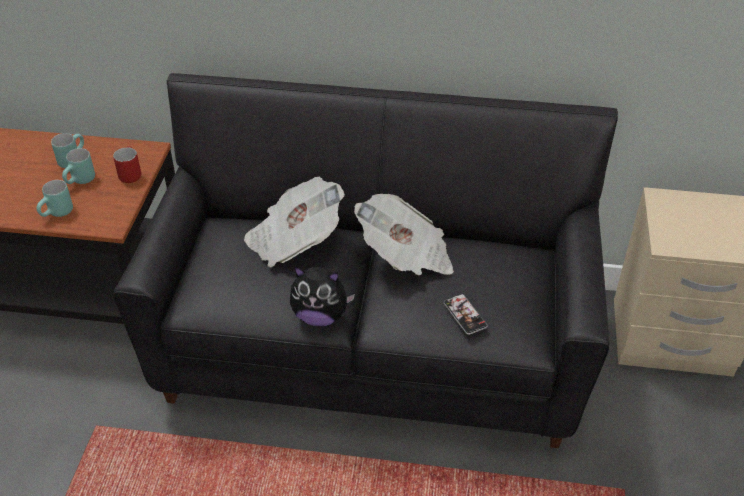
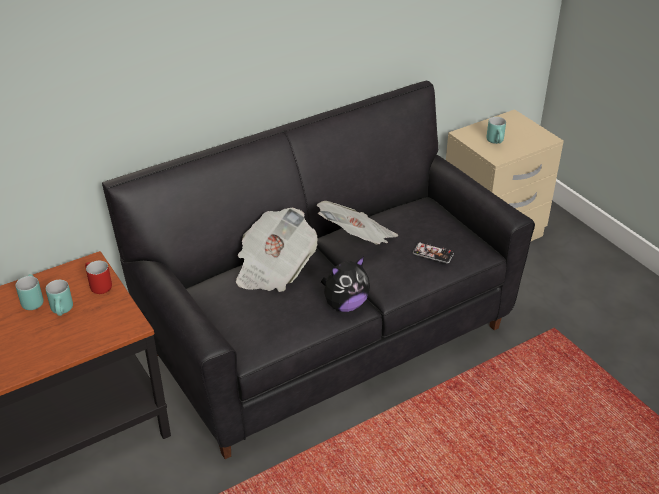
camera: 40 degrees left, 5 degrees down
turquoise mug [37,180,73,217] -> turquoise mug moved to [486,117,506,144]

